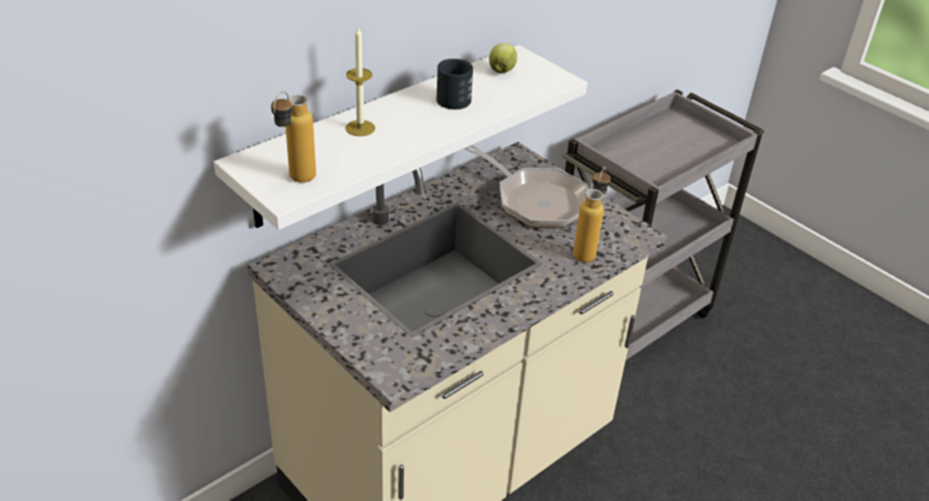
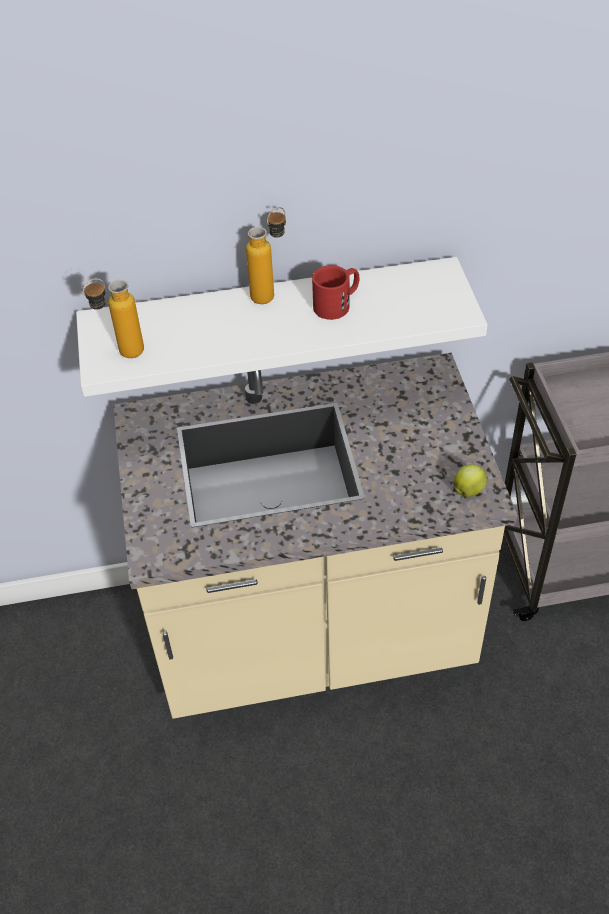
camera: 35 degrees right, 10 degrees up
candle [346,27,375,136] -> none
black mug [437,59,473,110] -> red mug [312,265,359,320]
frying pan [463,145,589,228] -> none
apple [489,43,517,73] -> apple moved to [453,464,487,497]
bottle [573,167,611,262] -> bottle moved to [246,207,286,304]

